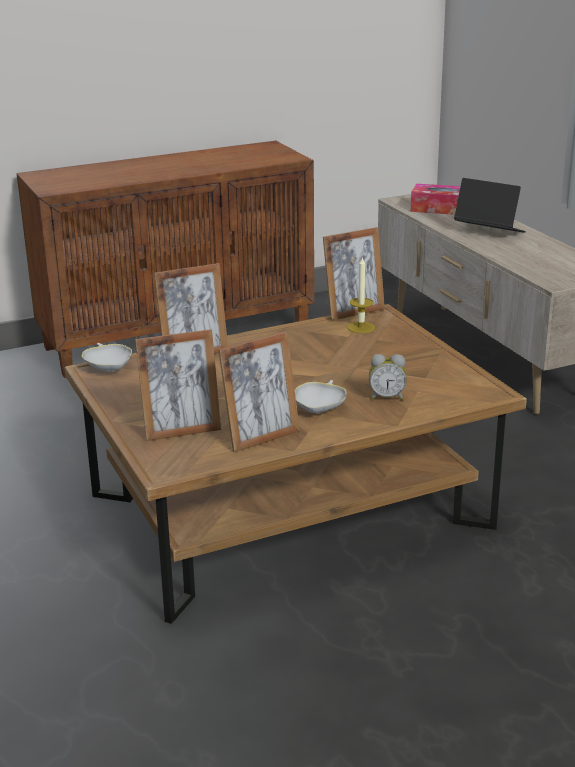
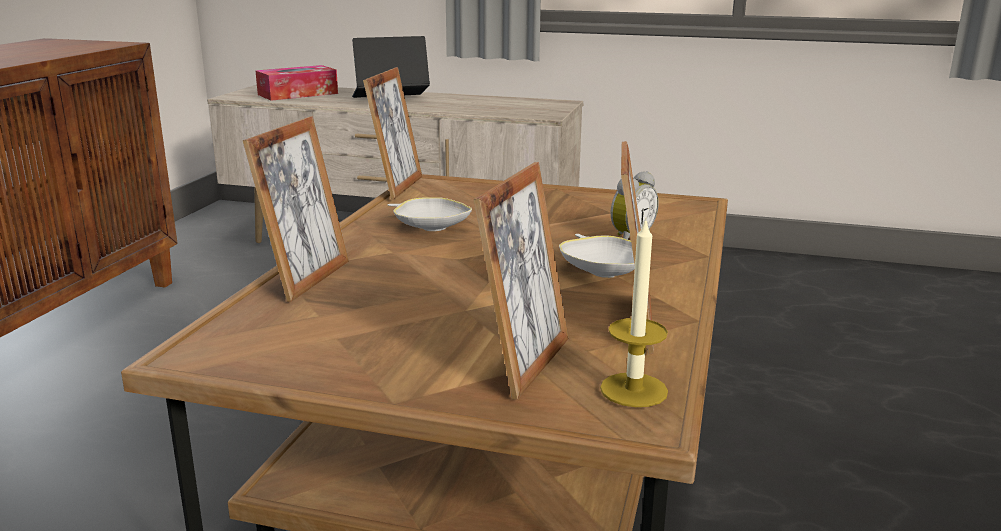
camera: 50 degrees left, 5 degrees down
white bowl [82,343,132,372] -> white bowl moved to [388,197,472,231]
candle [347,257,375,333] -> candle moved to [600,217,668,407]

